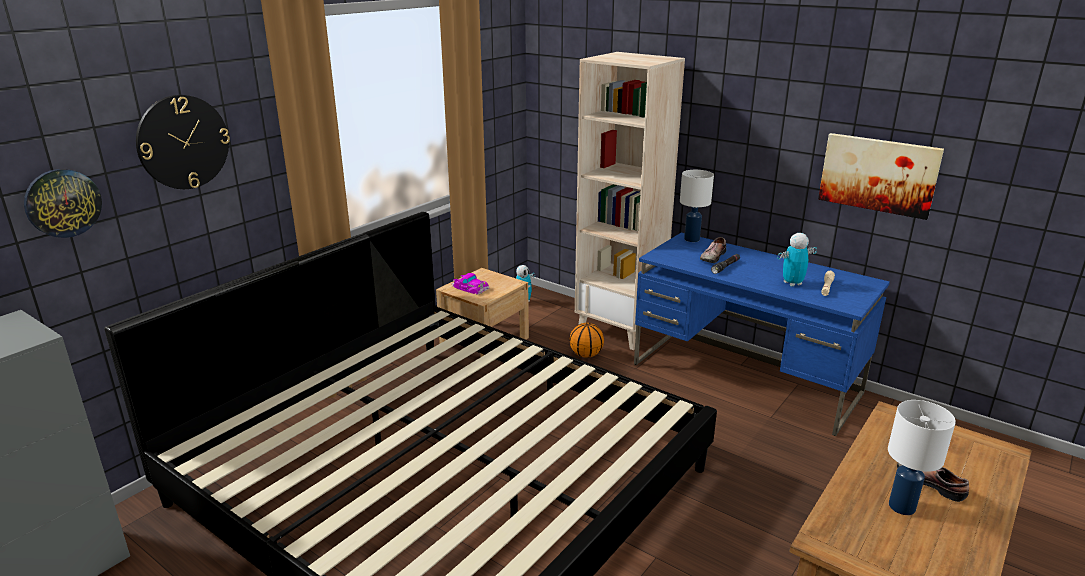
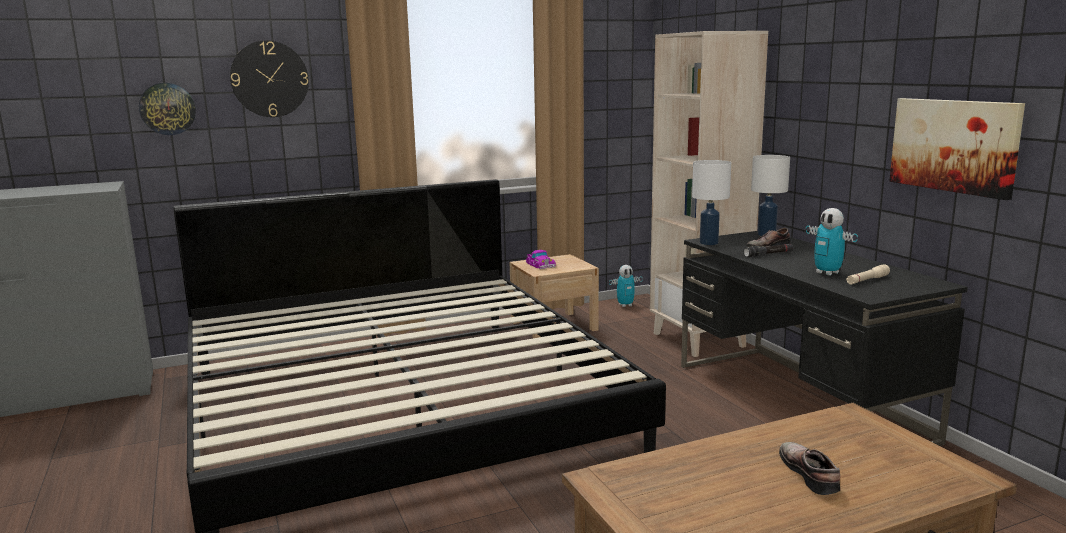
camera: 30 degrees right, 10 degrees down
basketball [570,323,604,358] -> none
blue desk [634,232,890,436] -> black desk [681,231,968,446]
toy robot [777,233,817,287] -> toy robot turned 135 degrees counterclockwise [806,208,858,276]
white table lamp [888,400,956,515] -> white table lamp moved to [692,160,731,245]

